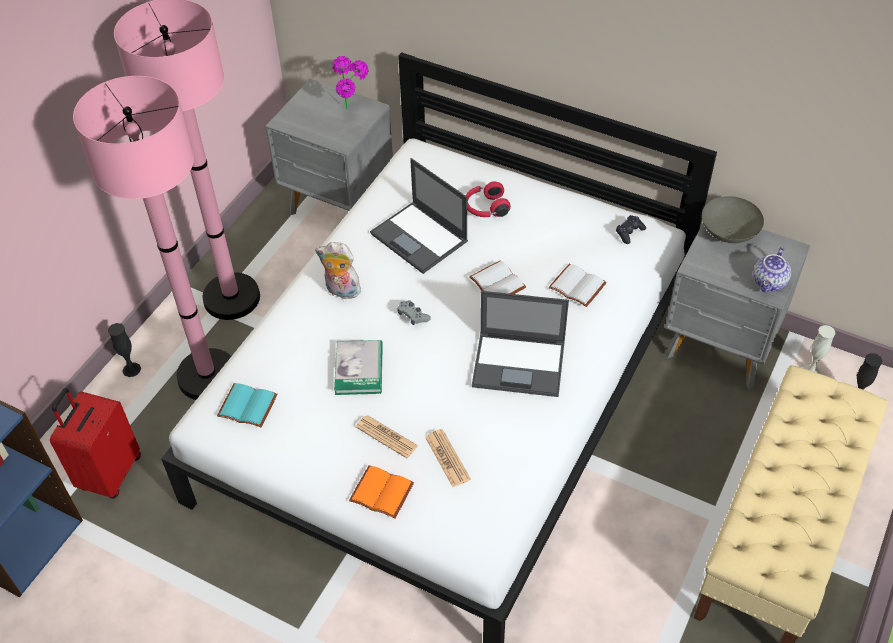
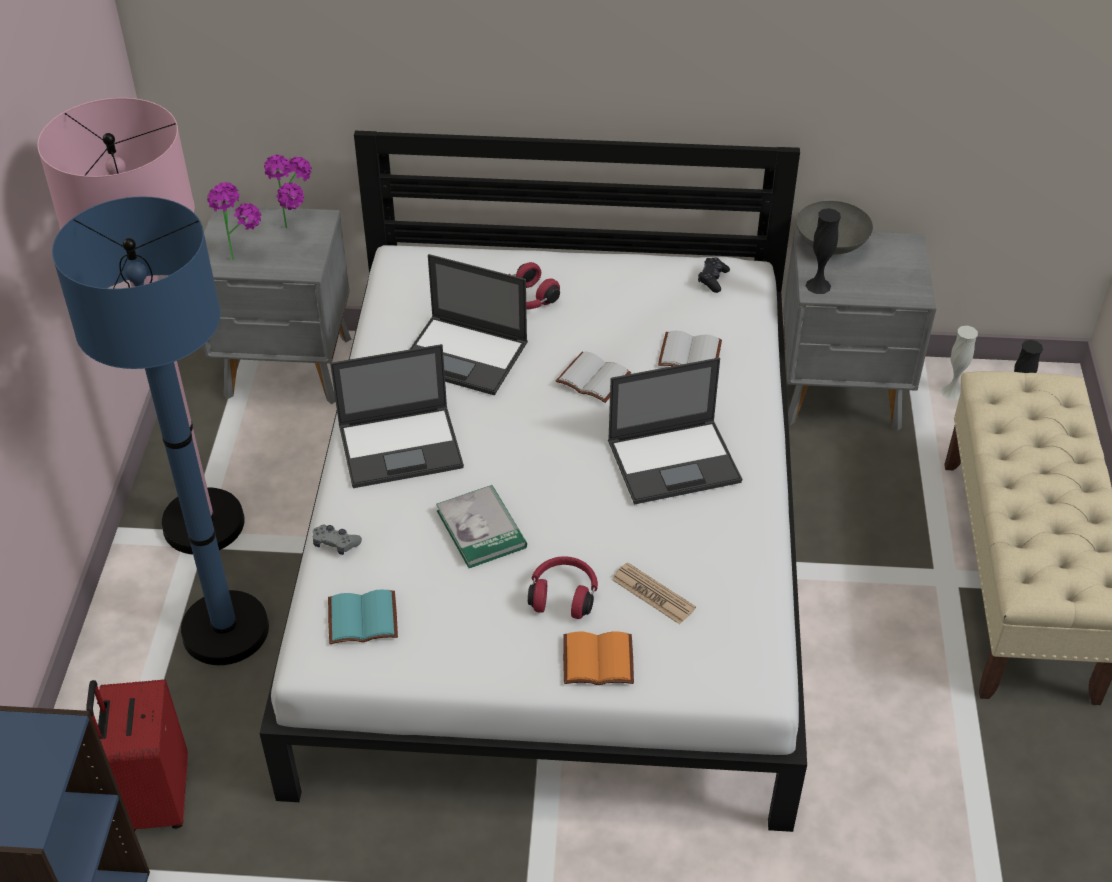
camera: 25 degrees left, 5 degrees down
pink floor lamp [73,76,231,400] -> blue floor lamp [52,196,269,665]
black vase [108,323,141,377] -> black vase moved to [806,208,841,294]
plush toy [315,242,363,299] -> laptop [330,344,464,488]
newspaper [356,415,418,458] -> red headphones [528,556,598,619]
grey game controller [398,300,431,325] -> grey game controller moved to [313,525,362,555]
teapot [753,247,791,292] -> none
none -> potted plant [207,182,261,260]

